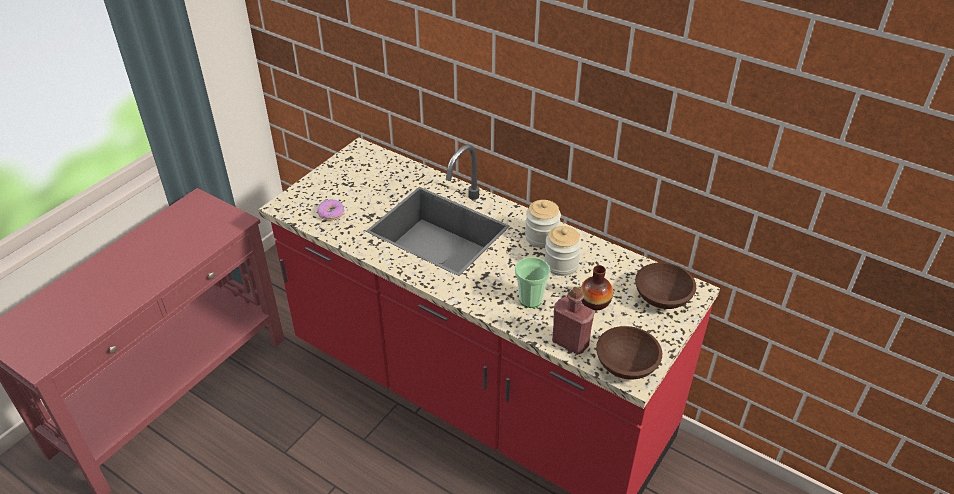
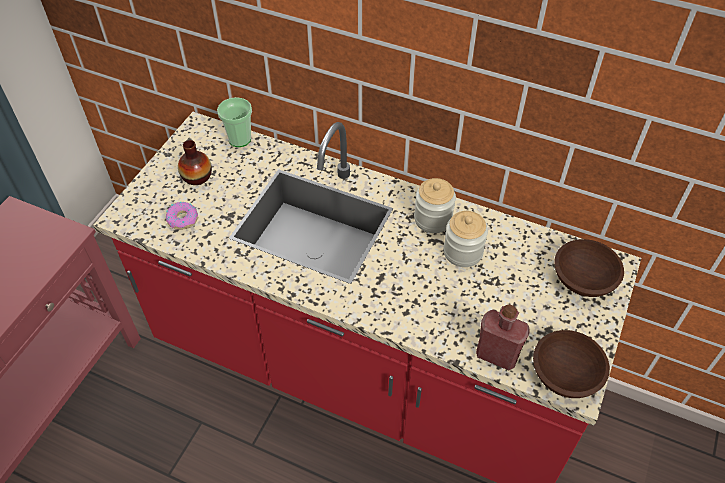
camera: 10 degrees left, 10 degrees up
cup [515,257,550,308] -> cup moved to [217,97,252,147]
vase [580,265,613,310] -> vase moved to [178,140,212,185]

